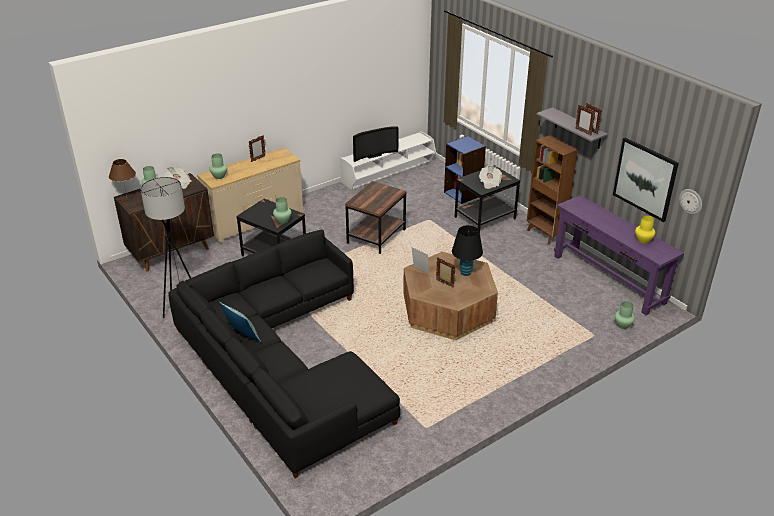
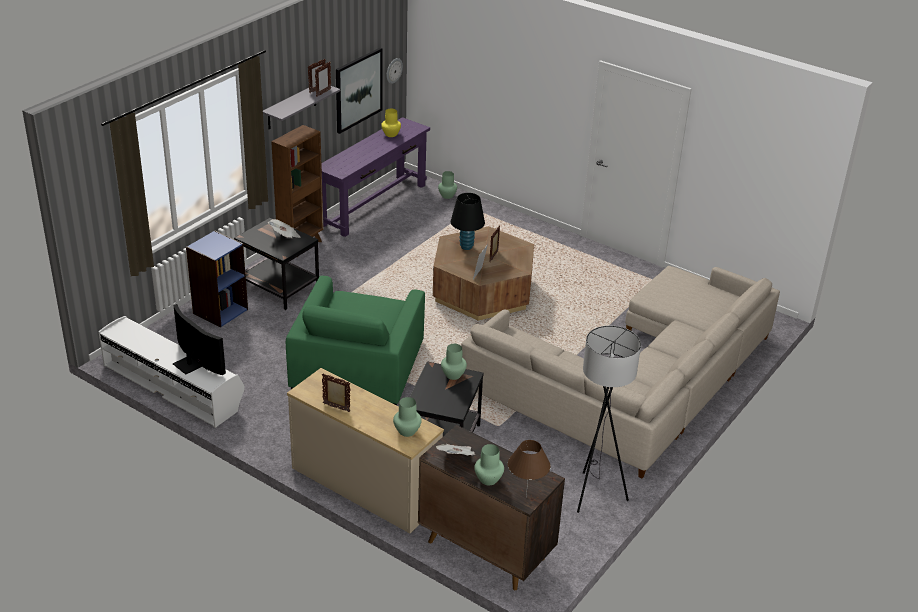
camera: 110 degrees left, 0 degrees up
black sofa [168,230,400,478] -> beige sofa [461,266,780,479]
pillow [219,302,261,342] -> none
brown side table [345,181,407,254] -> green armchair [286,276,425,405]

